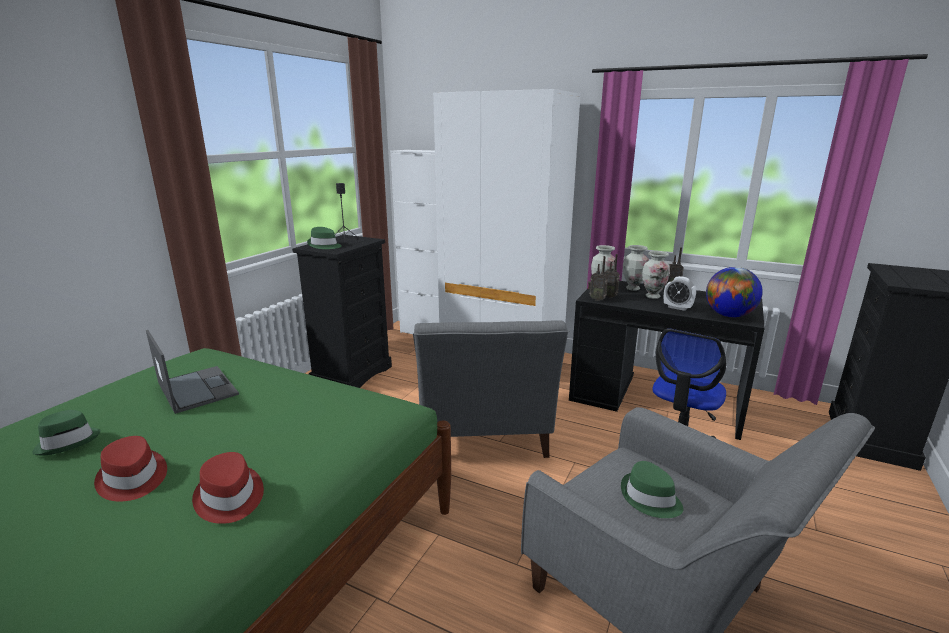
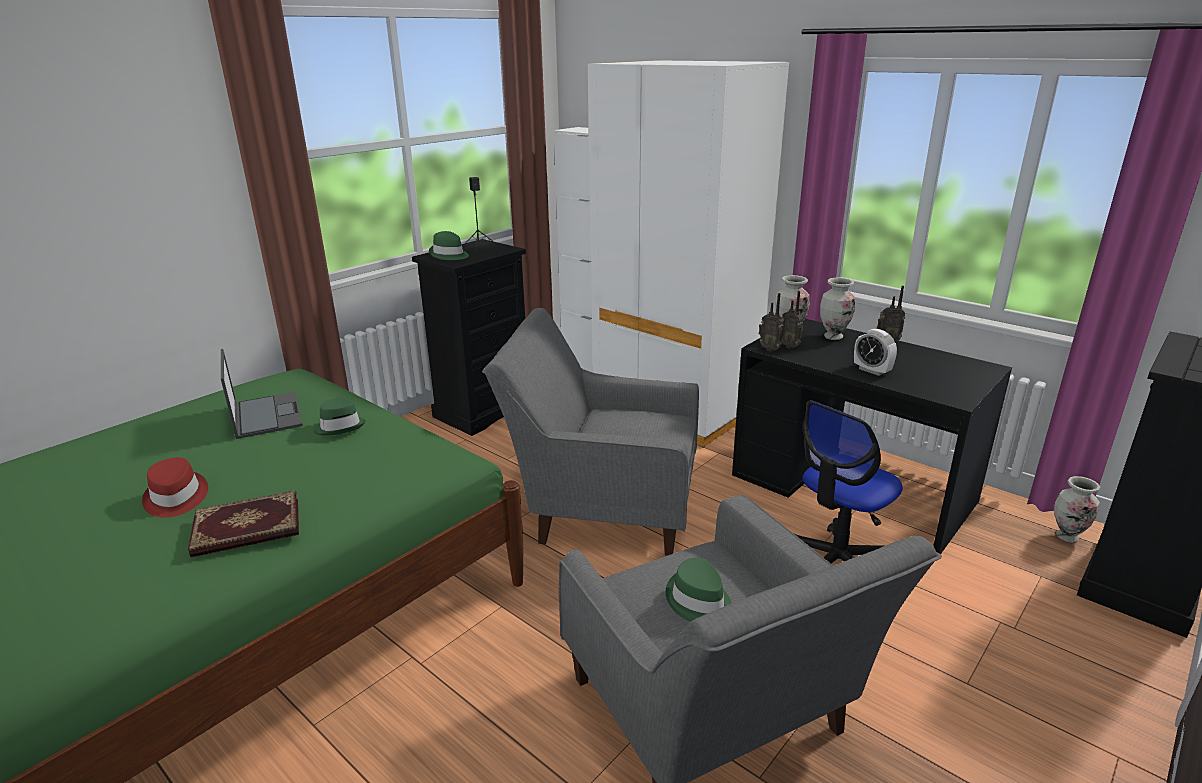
camera: 15 degrees right, 5 degrees up
green hat [32,410,101,456] -> green hat moved to [314,398,366,436]
red hat [192,452,264,524] -> book [188,490,299,557]
grey armchair [413,320,570,458] -> grey armchair turned 90 degrees clockwise [482,308,699,556]
vase [642,251,670,299] -> vase moved to [1054,476,1100,543]
globe [706,267,763,317] -> none

